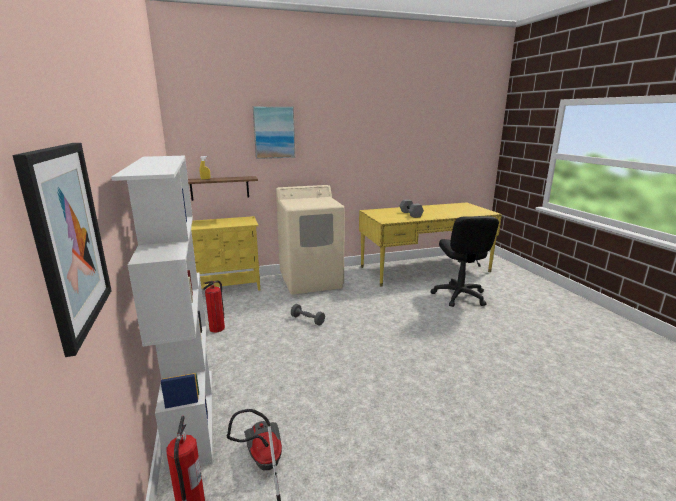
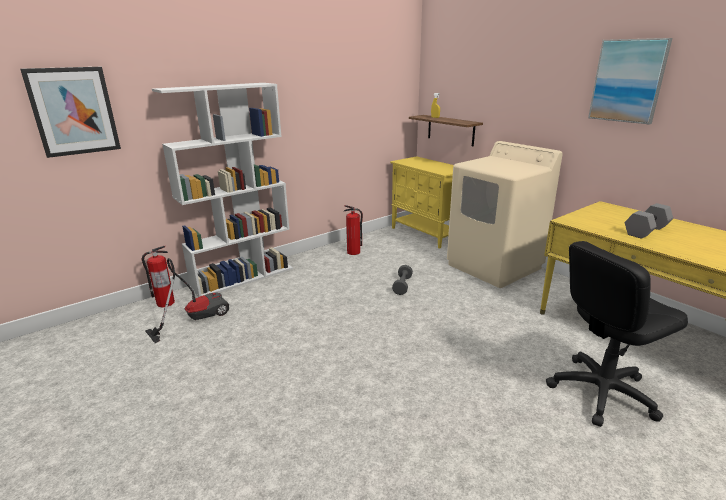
camera: 70 degrees right, 5 degrees up
picture [253,106,295,159] -> picture moved to [588,38,672,125]

